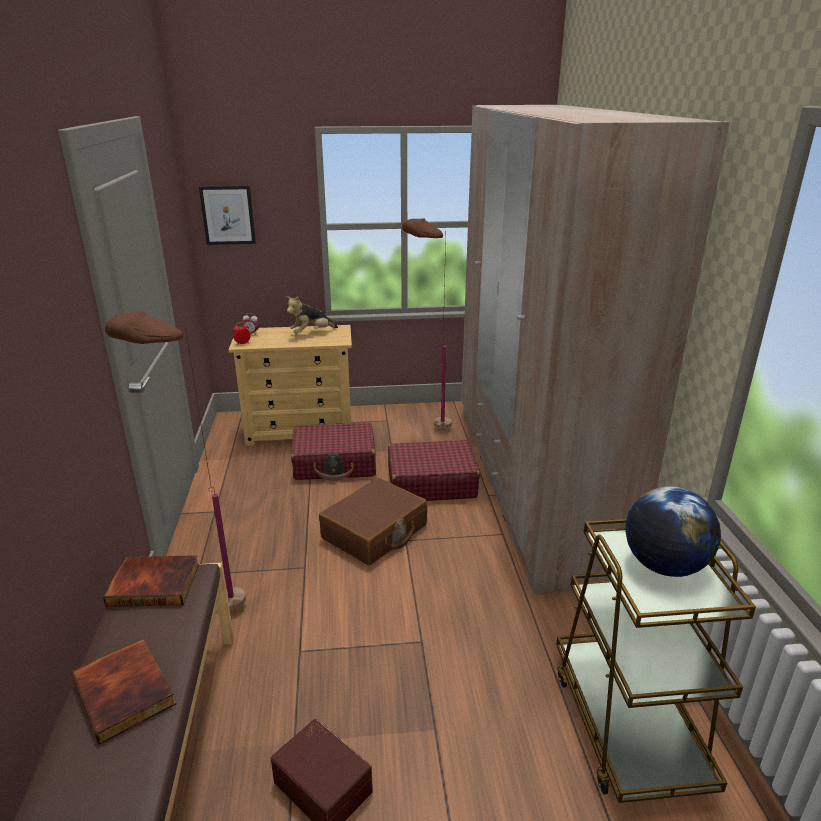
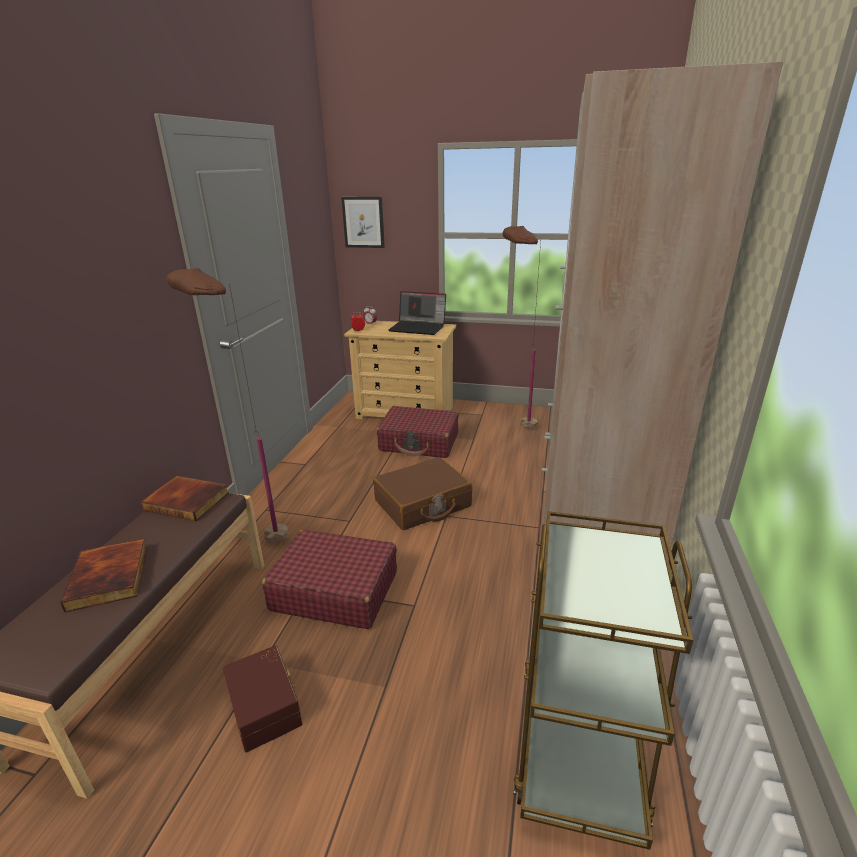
camera: 20 degrees right, 0 degrees up
plush toy [286,296,338,334] -> laptop [388,291,446,335]
red suitcase [388,440,480,501] -> red suitcase moved to [262,530,397,629]
globe [625,486,721,577] -> none

